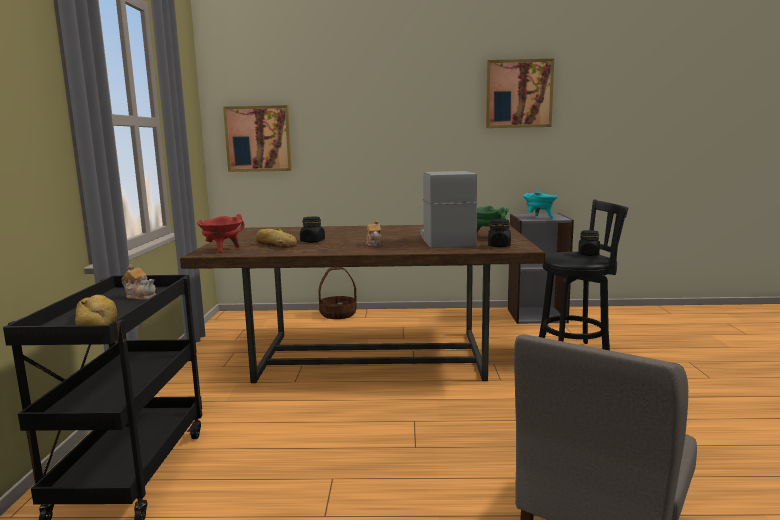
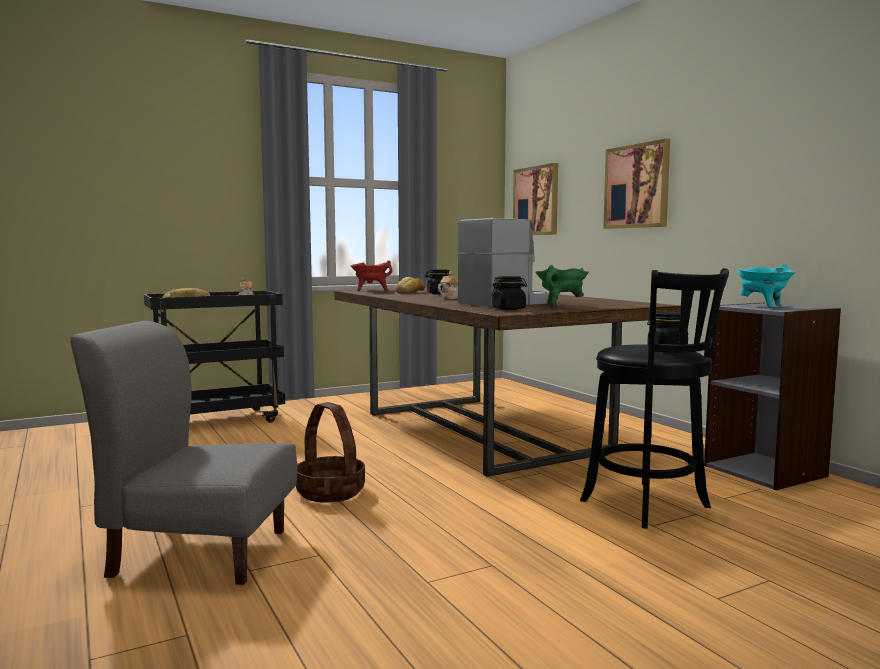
camera: 60 degrees right, 5 degrees down
basket [318,267,357,319] -> basket moved to [296,402,365,503]
picture [486,59,554,128] -> picture moved to [603,139,670,229]

